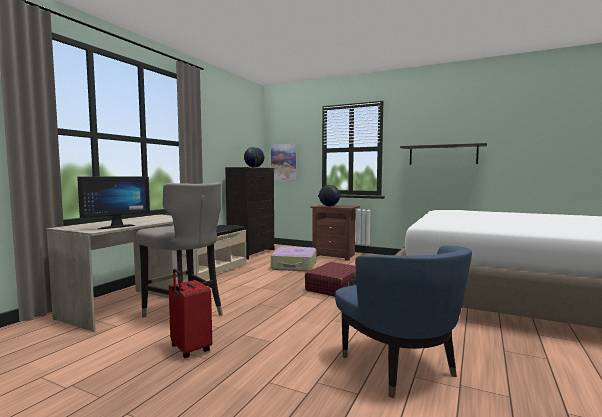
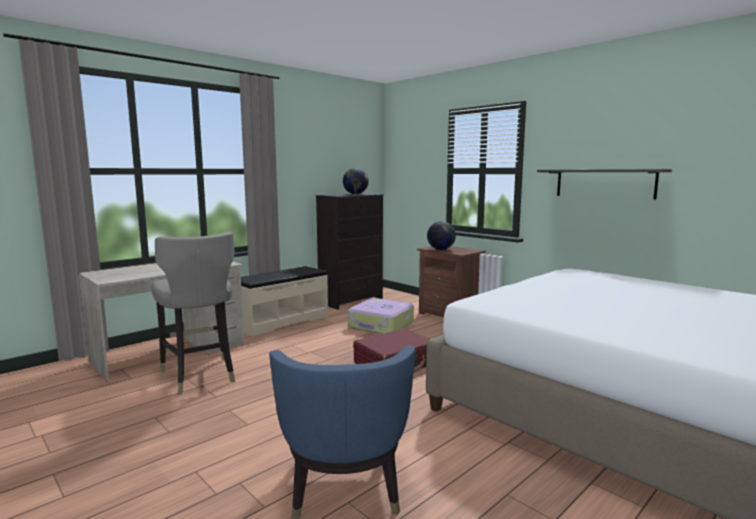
camera: 20 degrees right, 5 degrees up
monitor [77,176,150,229] -> none
red suitcase [169,269,212,358] -> none
picture [271,144,296,181] -> none

